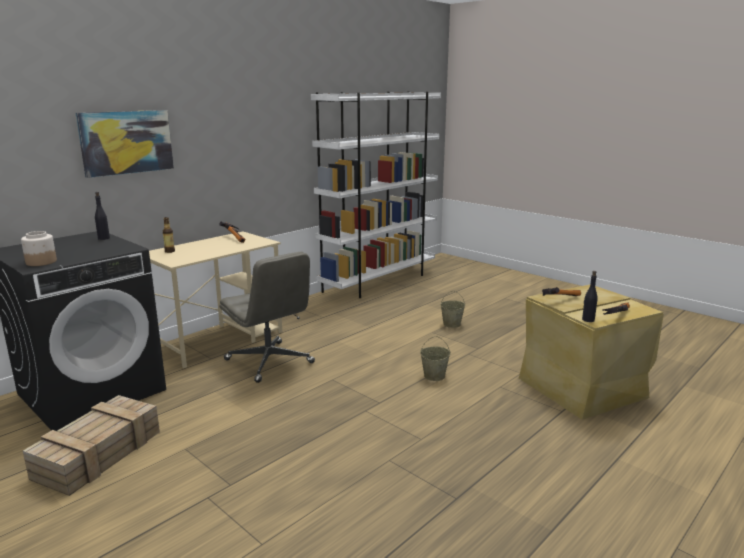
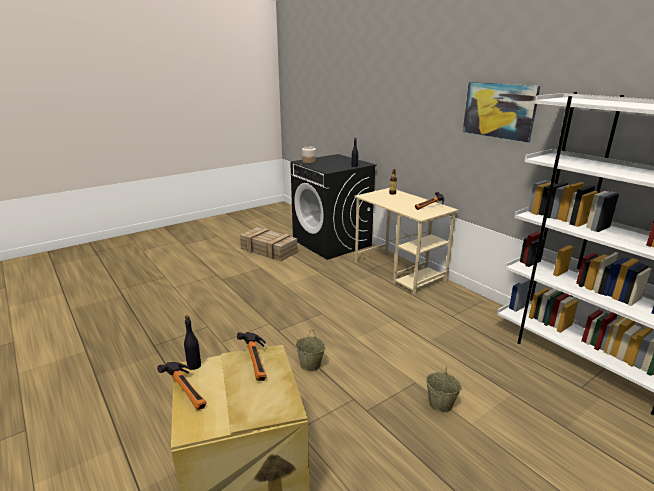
camera: 100 degrees right, 5 degrees up
picture [76,110,174,178] -> picture moved to [463,82,540,143]
grey office chair [219,252,315,383] -> none

